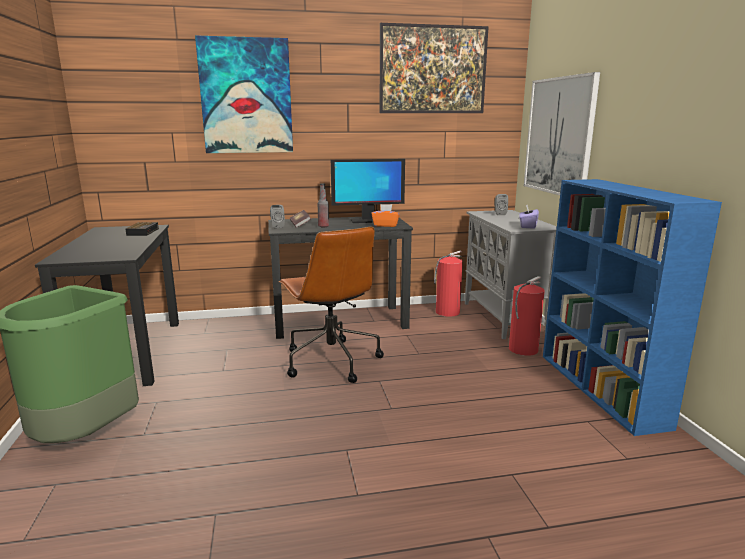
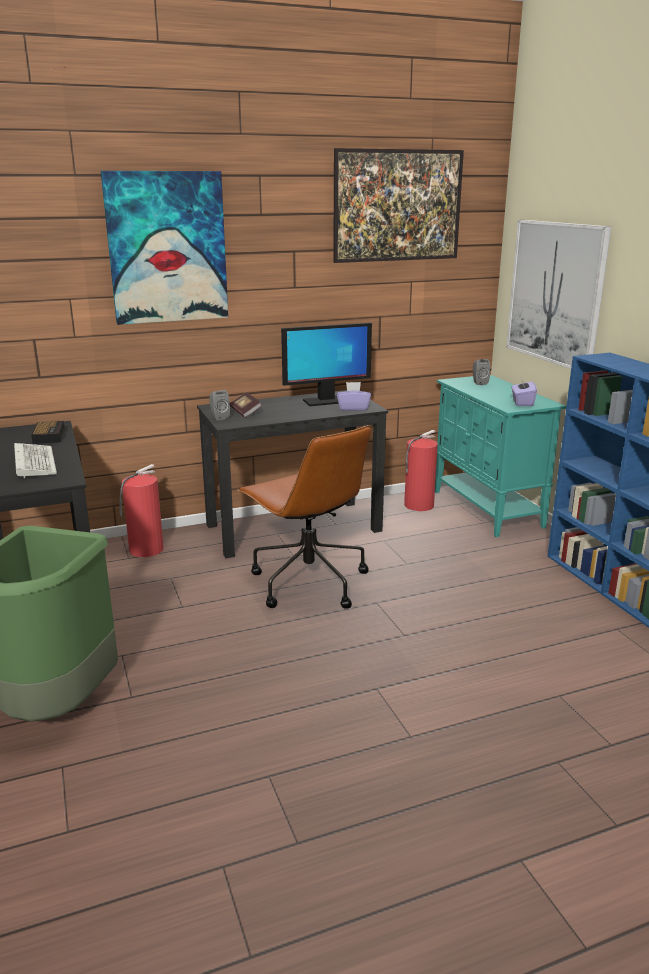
camera: 10 degrees left, 5 degrees up
bottle [318,183,329,227] -> none
orange tissue box [371,204,400,227] -> purple tissue box [336,382,371,411]
grey cabinet [465,210,557,339] -> turquoise cabinet [435,375,566,537]
fire extinguisher [509,276,545,356] -> fire extinguisher moved to [119,464,164,557]
none -> keyboard [14,443,57,478]

